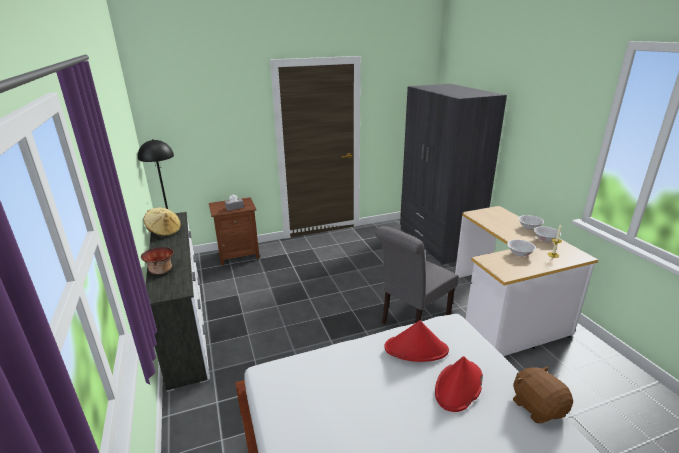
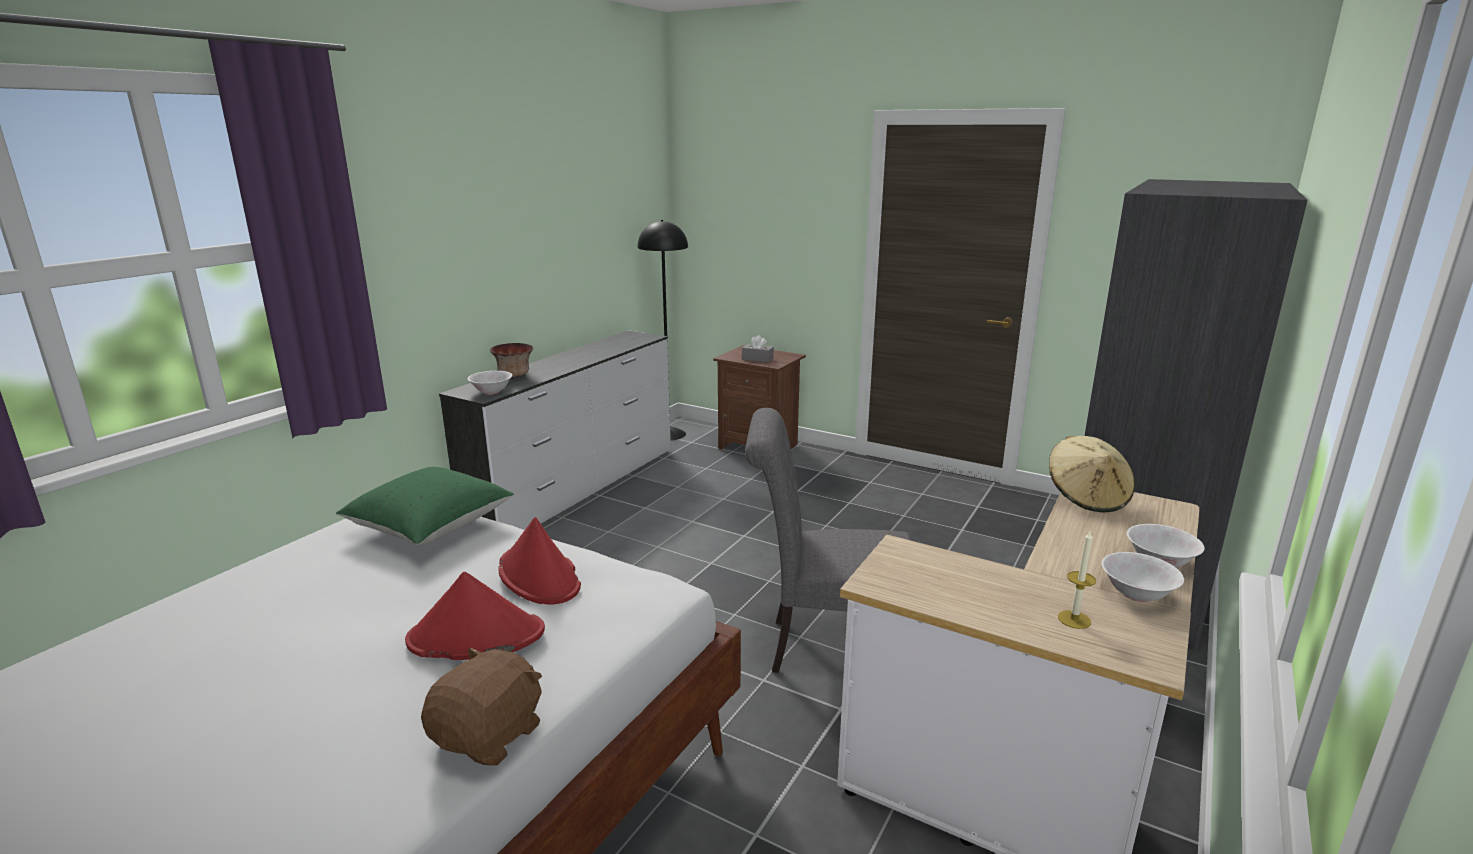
camera: 50 degrees right, 5 degrees down
beige hat [144,207,181,237] -> beige hat moved to [1049,436,1135,512]
white bowl [507,240,536,257] -> white bowl moved to [467,371,512,394]
none -> green pillow [336,467,514,545]

